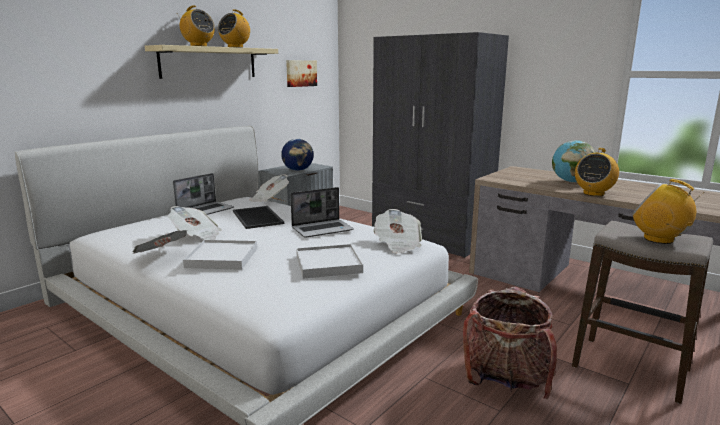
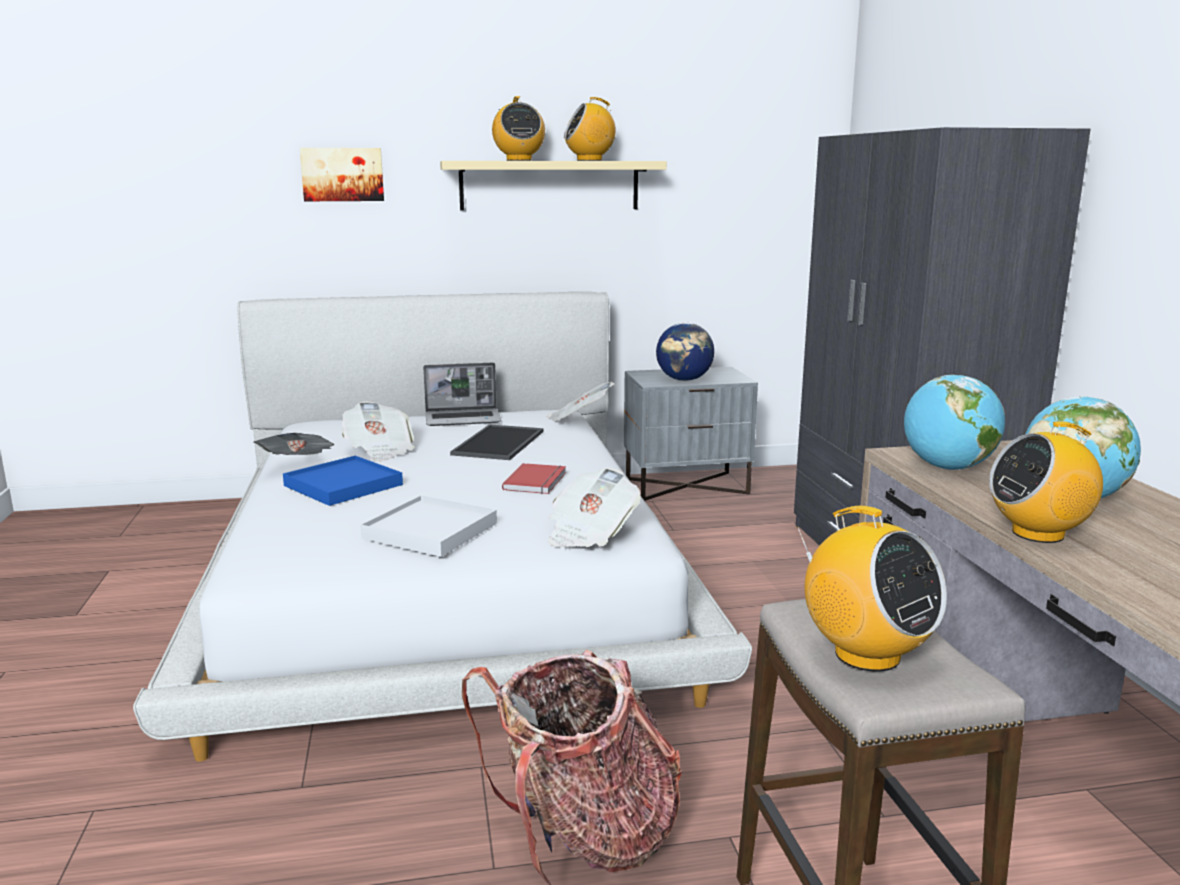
camera: 40 degrees right, 0 degrees up
white tray [183,240,257,270] -> blue tray [283,456,403,506]
picture [286,60,317,87] -> picture moved to [300,148,384,201]
laptop [290,187,354,238] -> red book [502,463,566,494]
radio [632,179,705,244] -> radio turned 150 degrees clockwise [796,506,947,672]
none -> globe [904,375,1005,470]

